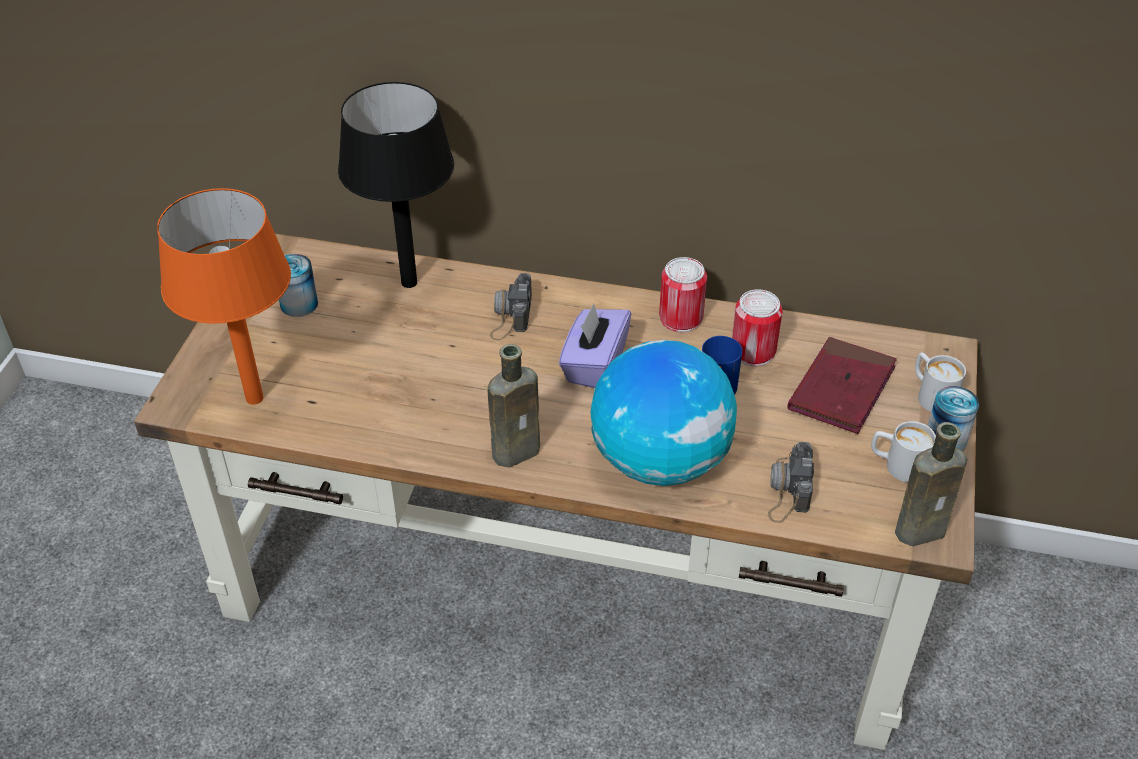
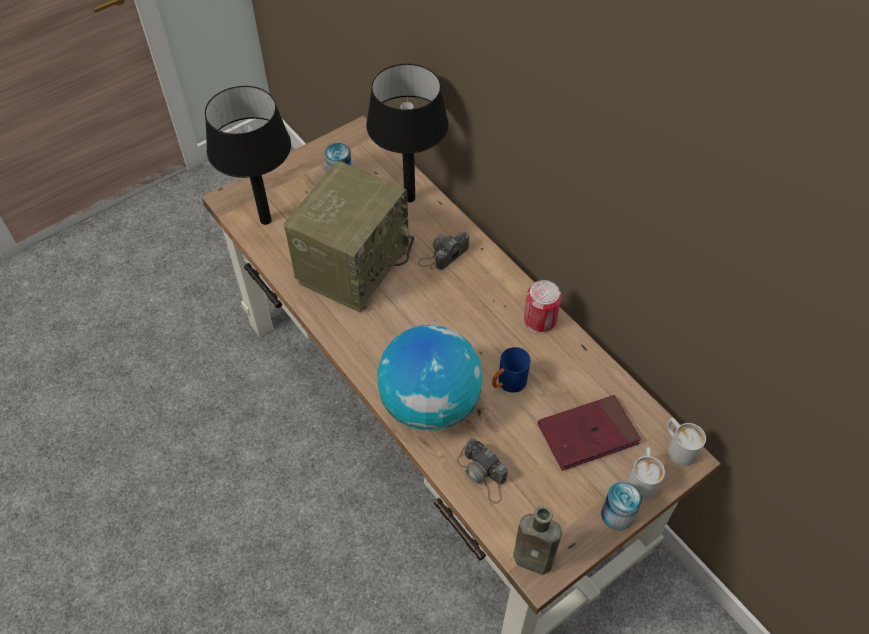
camera: 40 degrees right, 10 degrees up
orange table lamp [157,188,291,405] -> black table lamp [205,86,291,225]
brown bottle [488,344,540,467] -> none
purple tissue box [559,303,631,388] -> none
can [732,289,783,366] -> none
camera [768,442,814,523] -> camera turned 90 degrees counterclockwise [457,438,508,504]
white mug [871,421,936,482] -> white mug moved to [667,418,706,466]
none -> radio [284,161,414,313]

